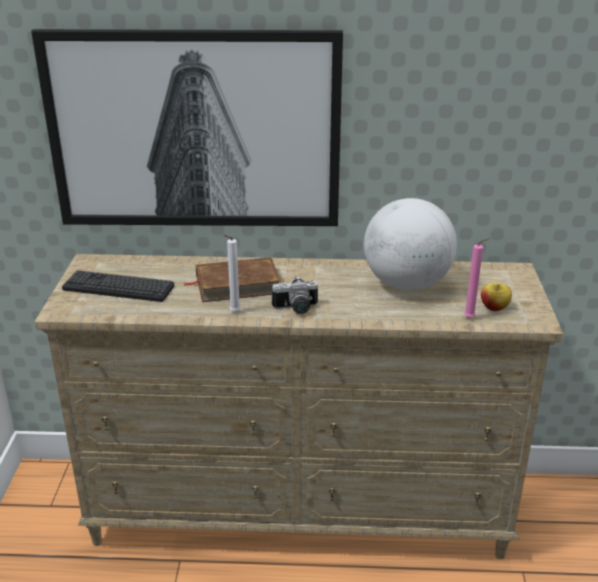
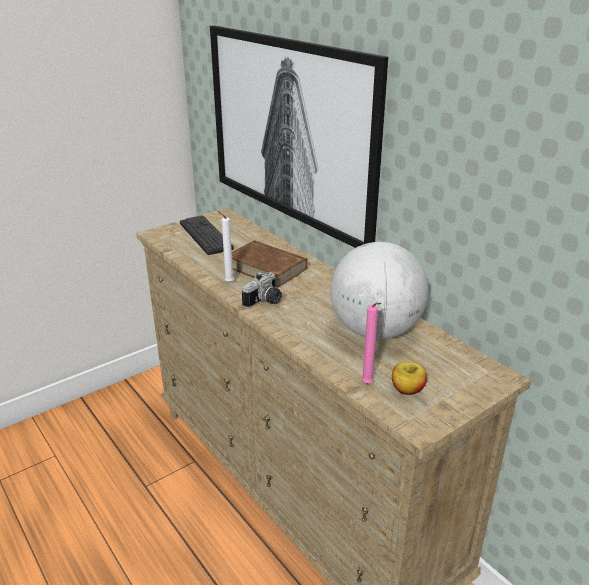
camera: 50 degrees right, 0 degrees up
camera [272,276,318,314] -> camera turned 90 degrees counterclockwise [242,272,282,308]

